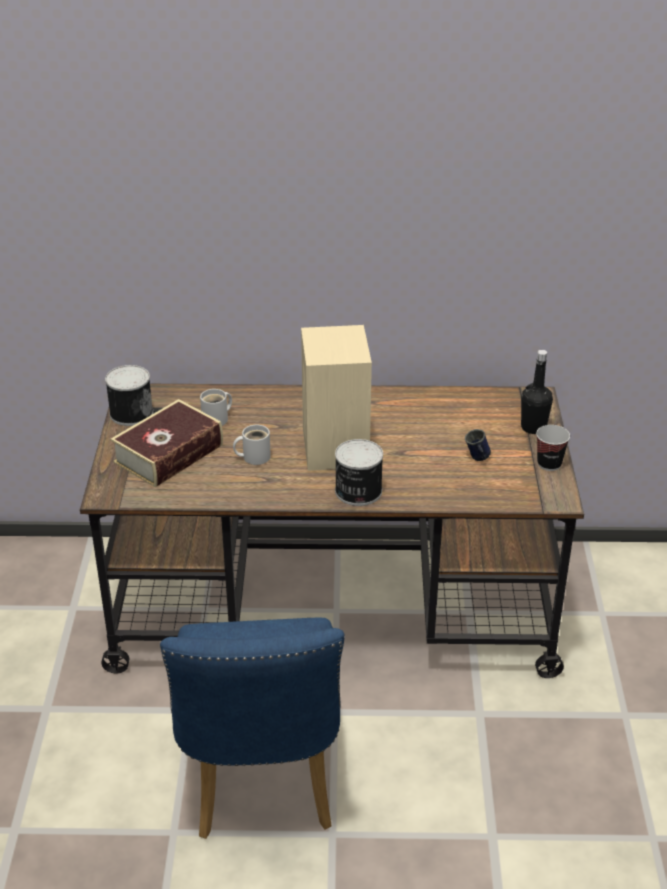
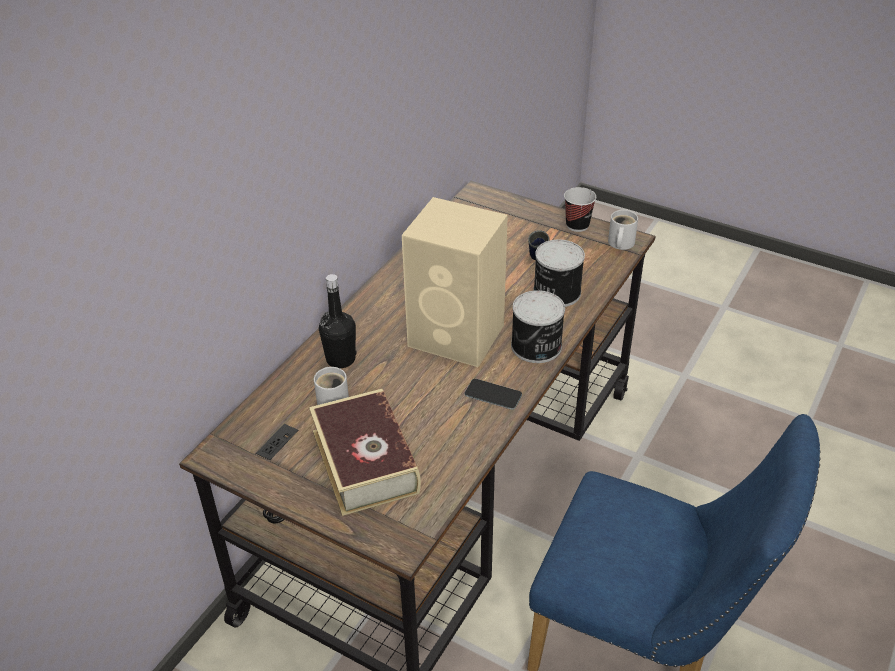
camera: 60 degrees left, 5 degrees up
can [105,365,153,426] -> can moved to [533,239,585,307]
white mug [233,425,271,465] -> white mug moved to [608,210,638,250]
black bottle [521,350,553,434] -> black bottle moved to [319,274,356,368]
none -> phone [465,379,522,410]

